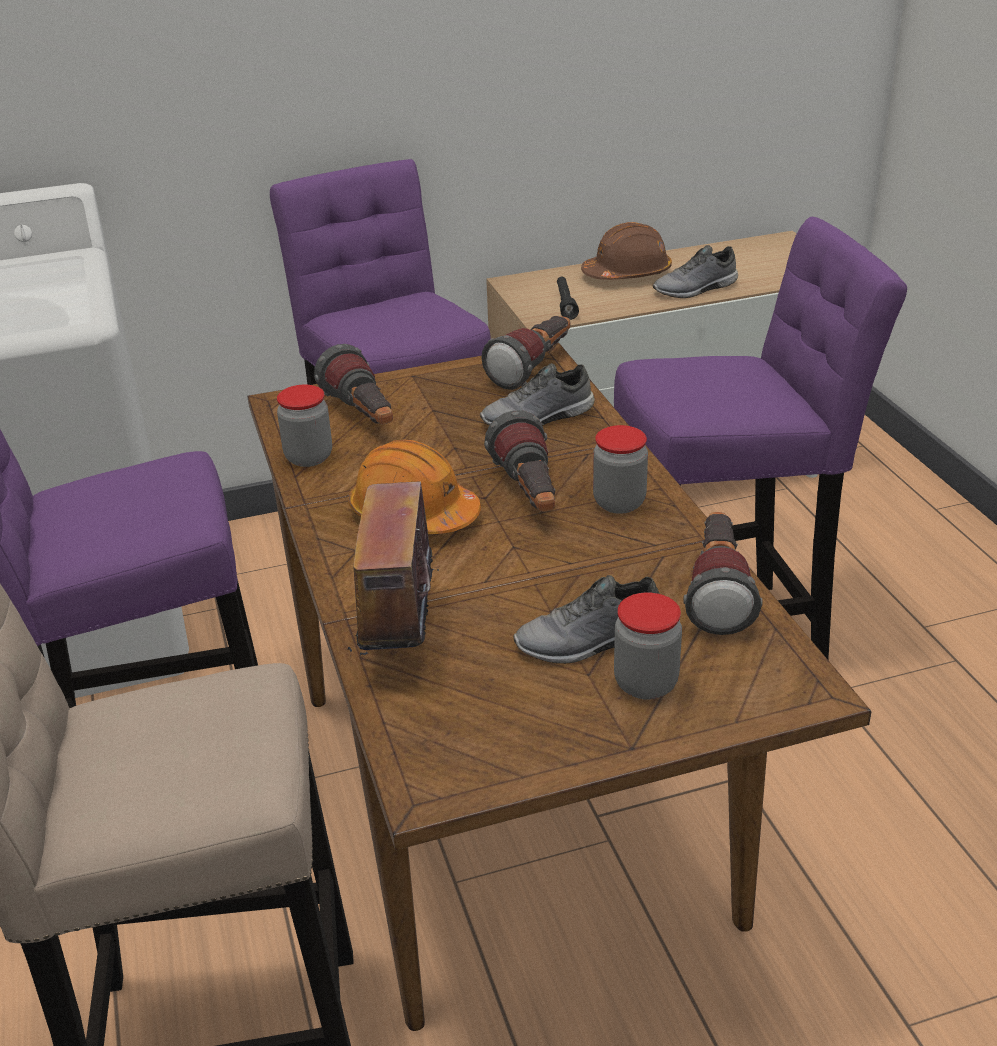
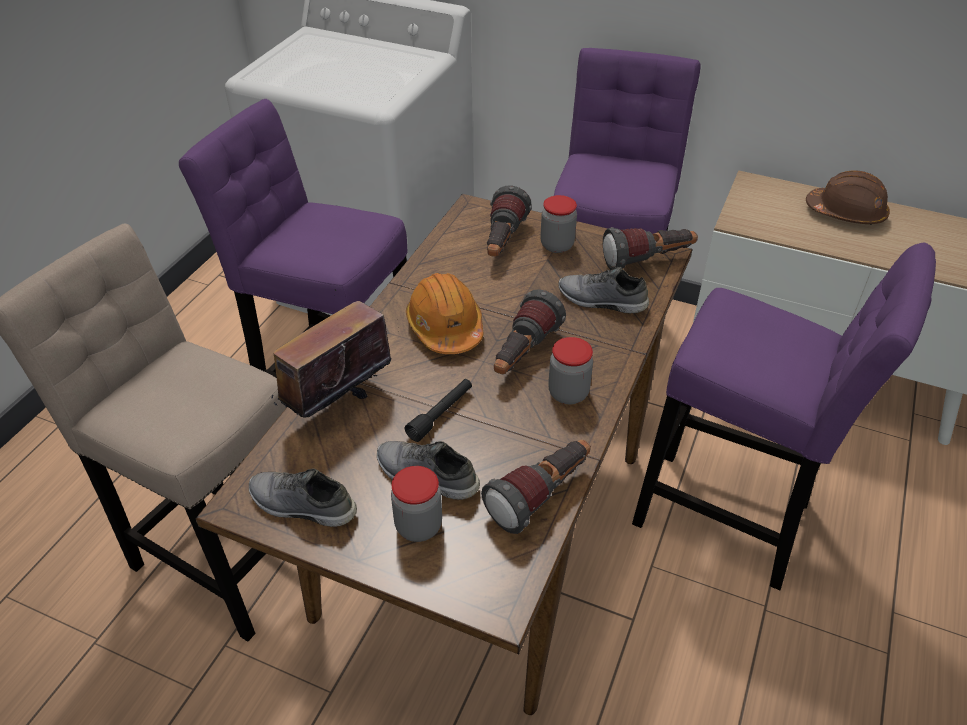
camera: 40 degrees right, 10 degrees up
jar [277,385,332,467] -> jar moved to [540,195,577,253]
black flashlight [557,277,579,320] -> black flashlight moved to [405,379,472,442]
grey shoe [653,245,738,298] -> grey shoe moved to [249,469,357,527]

